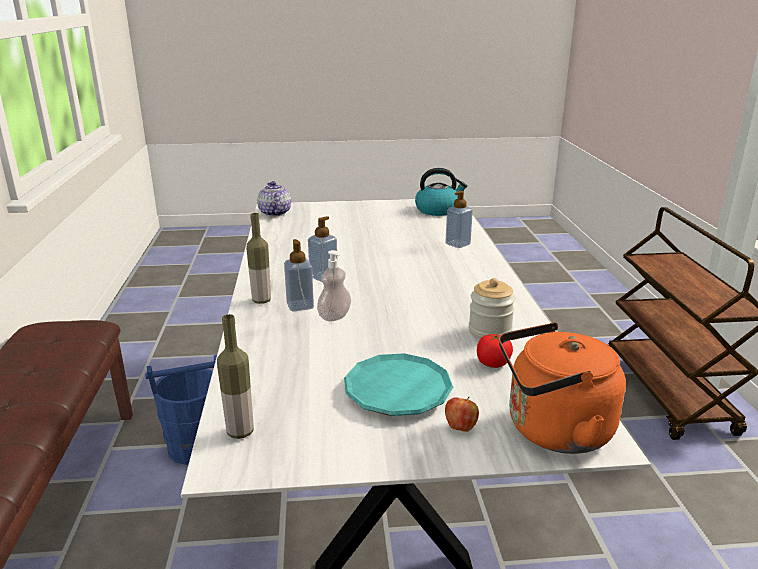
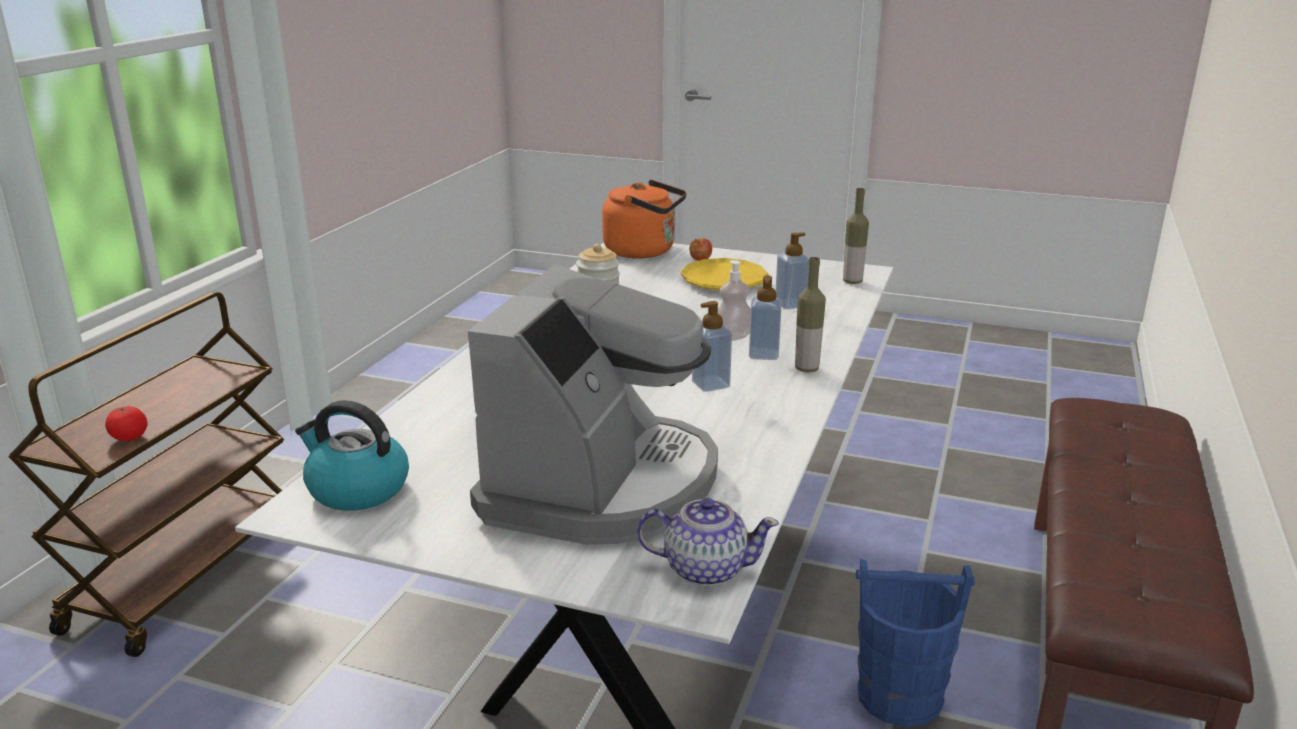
camera: 155 degrees left, 0 degrees up
teapot [257,181,291,217] -> teapot turned 90 degrees counterclockwise [637,498,779,586]
turquoise plate [344,353,453,416] -> yellow plate [680,258,769,290]
soap dispenser [445,191,473,248] -> soap dispenser moved to [776,232,809,309]
tomato [477,333,513,368] -> tomato moved to [105,406,147,441]
none -> coffee machine [468,264,718,545]

